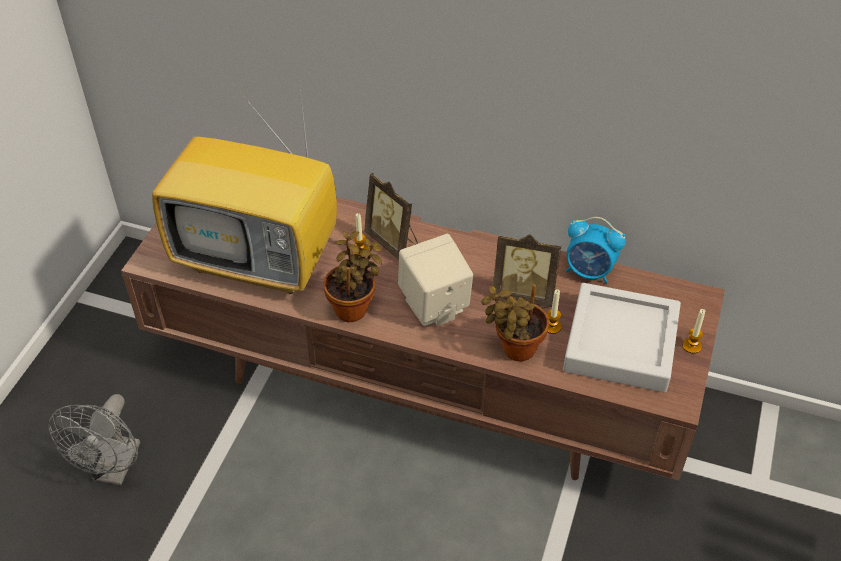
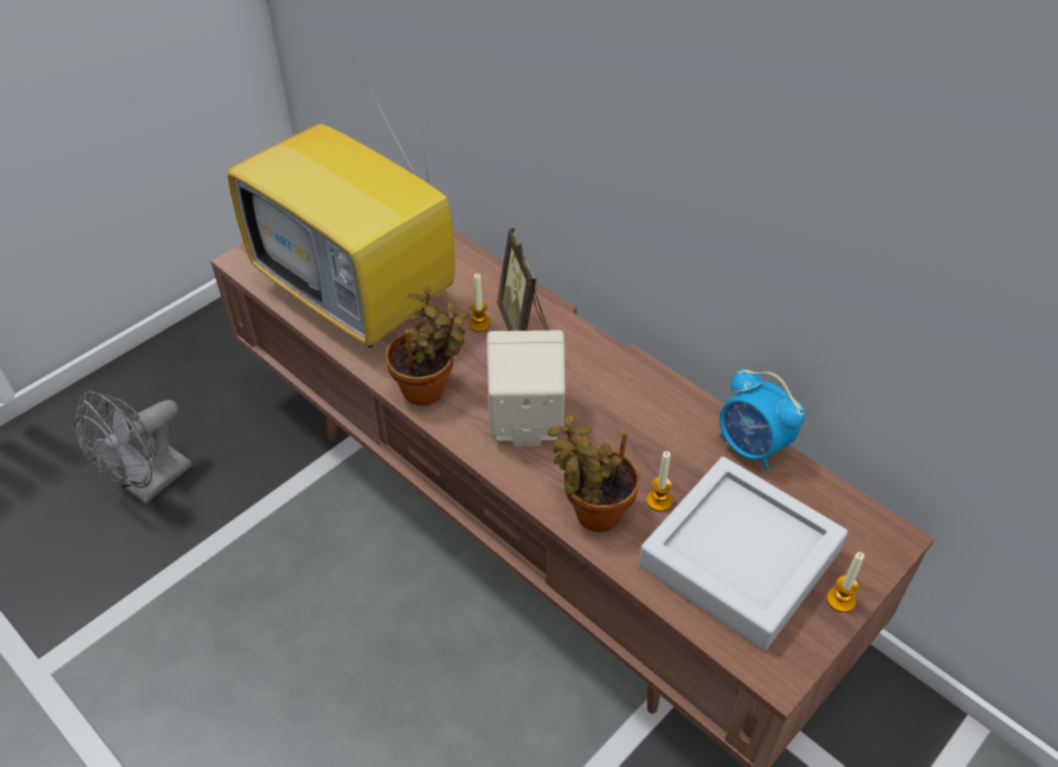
camera: 25 degrees right, 0 degrees up
picture frame [493,234,561,307] -> none

